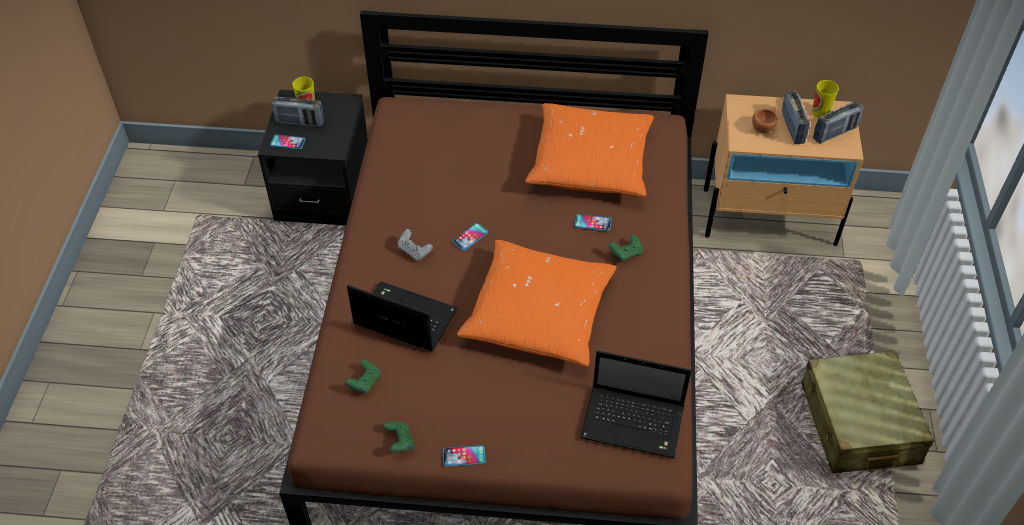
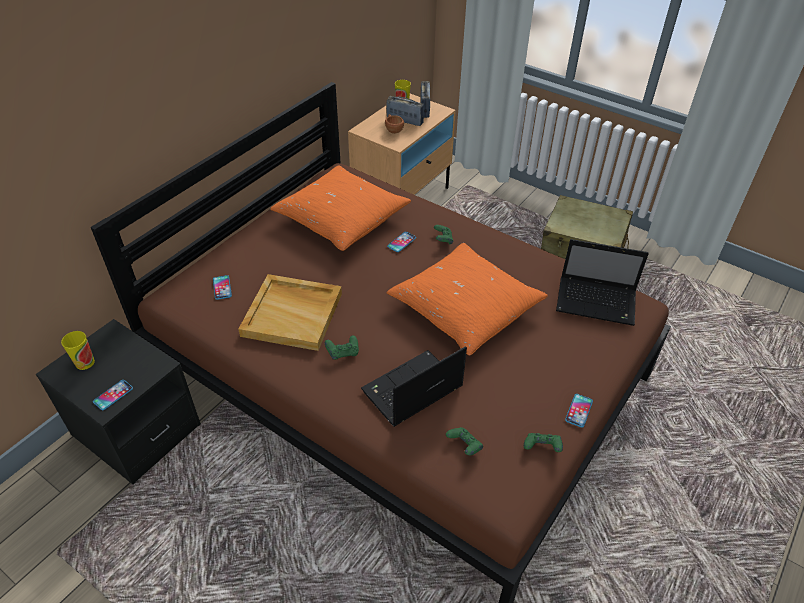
camera: 60 degrees left, 5 degrees down
radio [272,97,324,127] -> none
grey game controller [397,229,433,261] -> green game controller [325,335,359,360]
phone [452,223,488,251] -> phone moved to [213,275,232,300]
laptop [580,351,691,458] -> laptop turned 60 degrees clockwise [556,239,649,326]
none -> beige tray [238,274,342,351]

